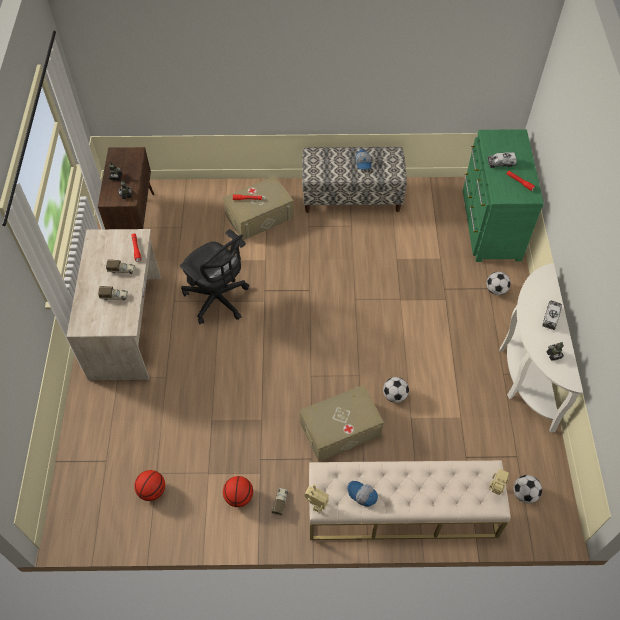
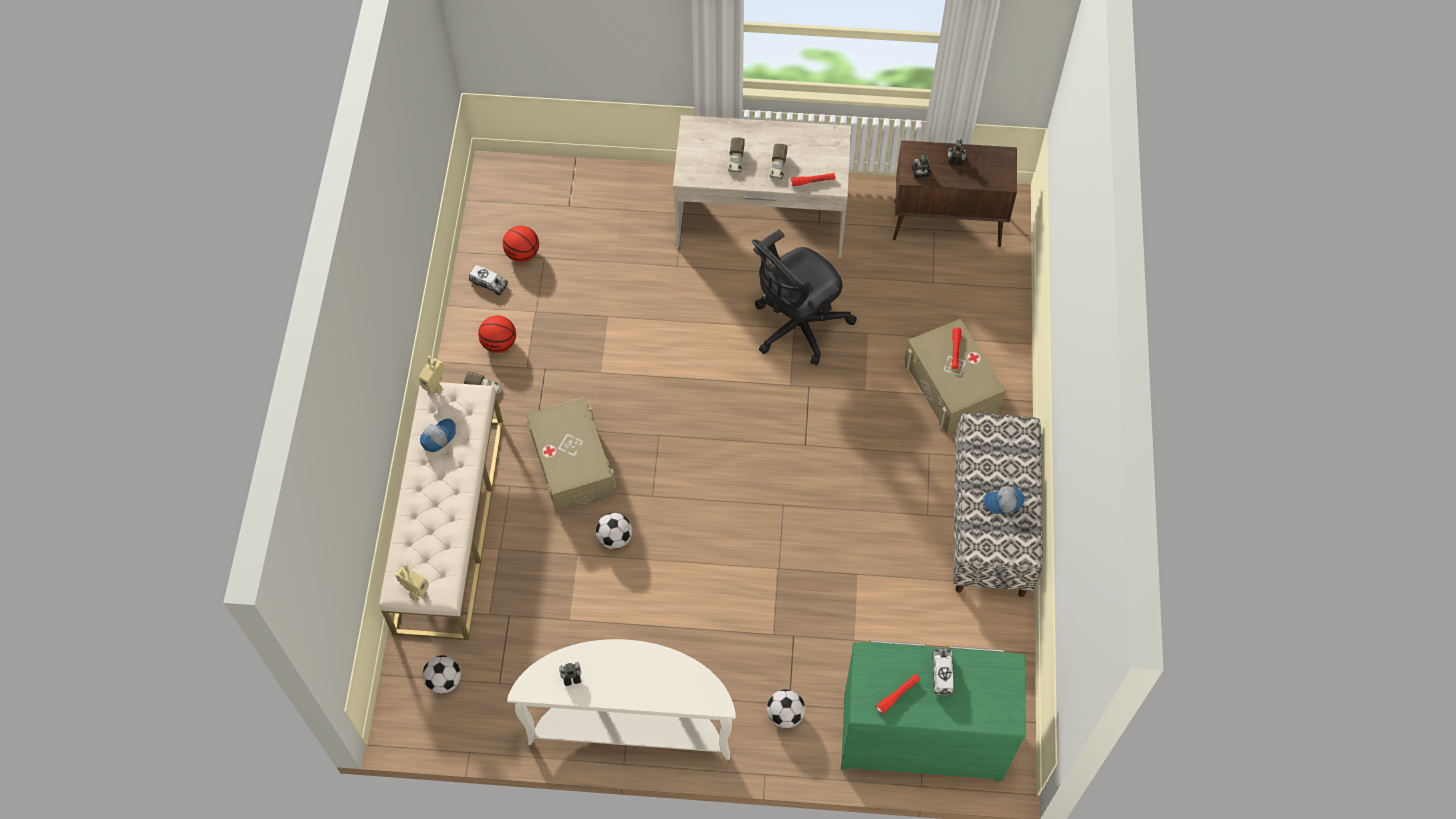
camera: 95 degrees right, 5 degrees up
toy truck [542,301,562,330] -> toy truck moved to [469,265,508,295]

